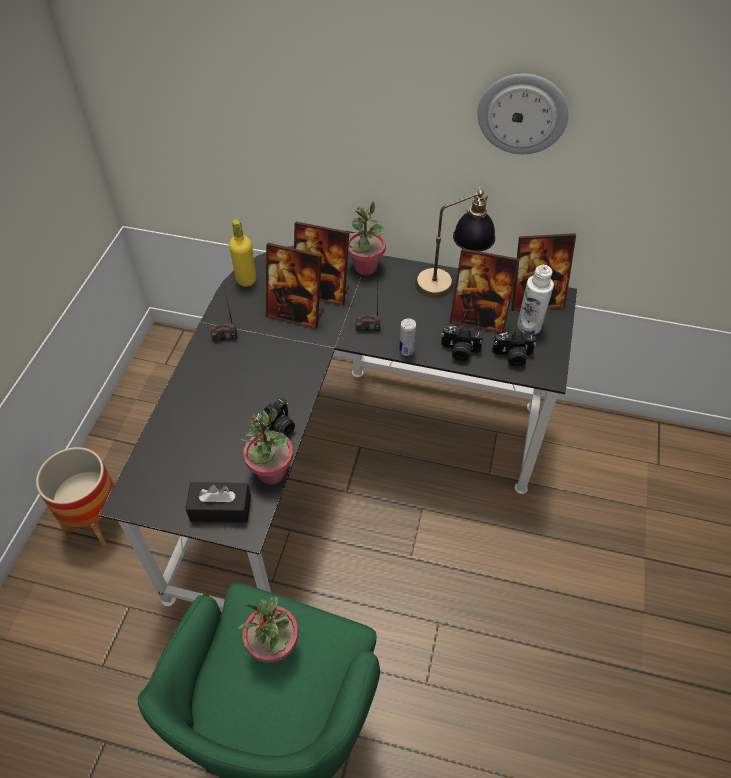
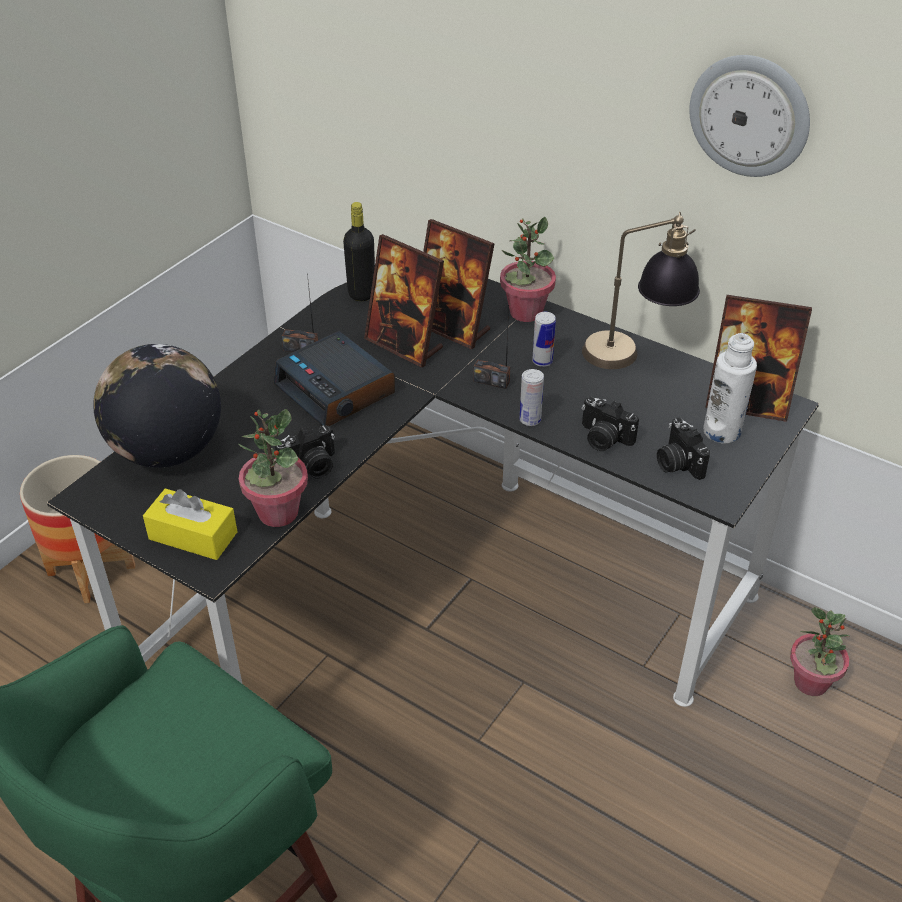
camera: 20 degrees right, 10 degrees down
black tissue box [185,482,251,522] -> yellow tissue box [143,489,237,560]
yellow bottle [229,219,256,287] -> black bottle [343,202,375,301]
potted plant [238,597,298,663] -> potted plant moved to [790,607,849,696]
picture frame [449,248,519,333] -> none
camera [492,331,536,367] -> camera turned 45 degrees clockwise [657,417,710,480]
none -> globe [93,344,221,468]
none -> alarm clock [274,331,395,426]
none -> can [532,312,556,367]

